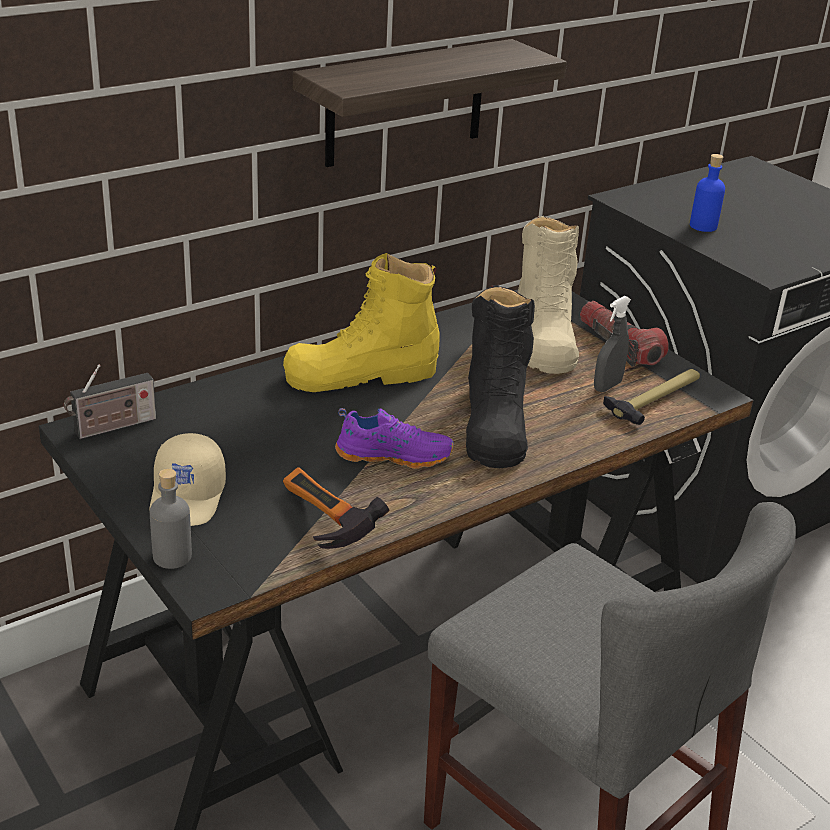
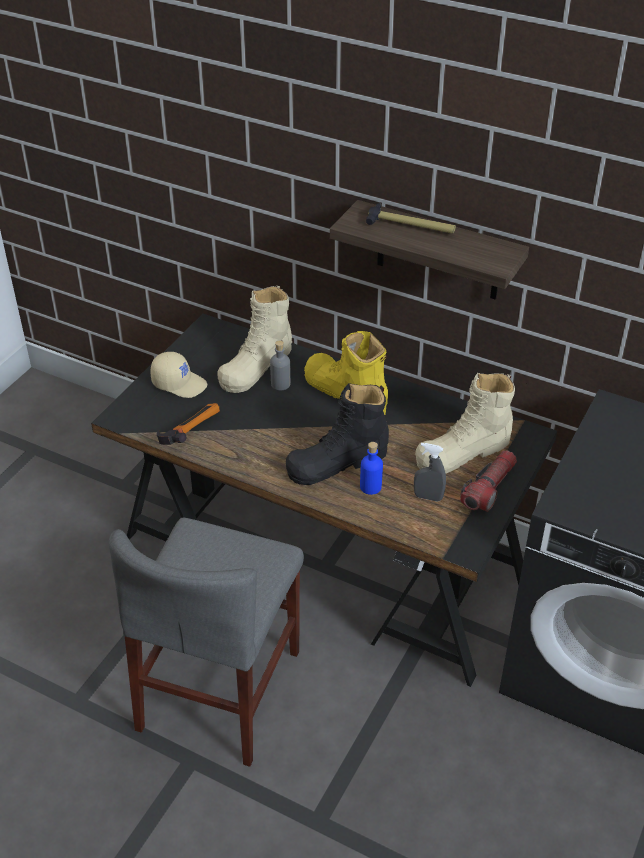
camera: 65 degrees right, 10 degrees up
radio [64,364,156,439] -> none
beige cap [150,433,226,526] -> beige cap turned 135 degrees counterclockwise [150,352,207,398]
grey bottle [150,469,192,569] -> grey bottle moved to [270,340,291,390]
purple shoe [335,408,454,469] -> none
hammer [603,369,700,425] -> hammer moved to [366,202,456,234]
blue bottle [690,154,725,232] -> blue bottle moved to [360,442,383,495]
none -> beige boot [217,285,292,393]

